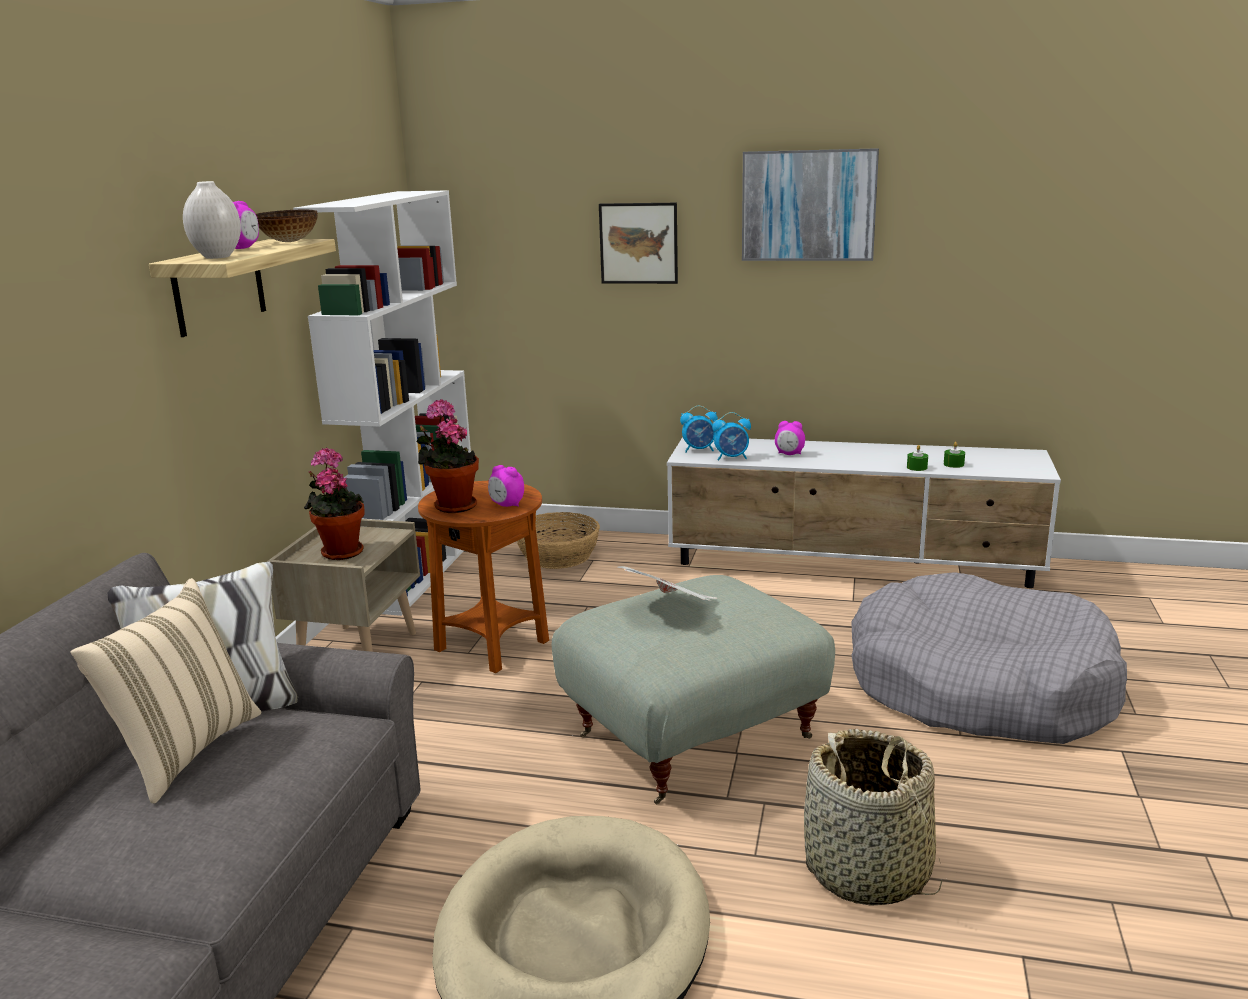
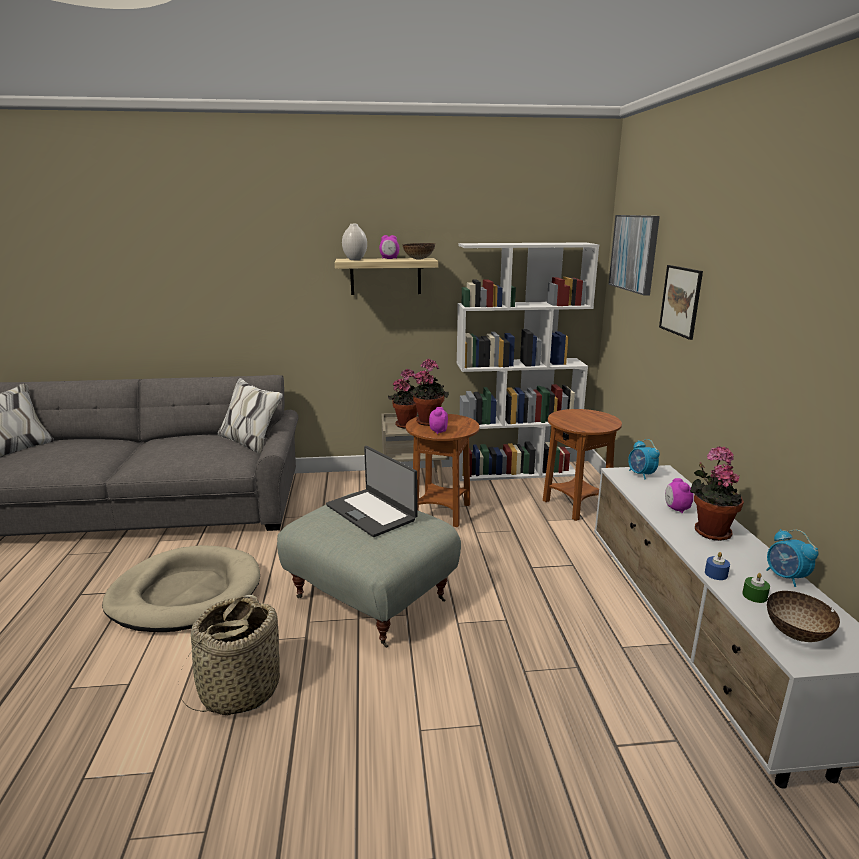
camera: 70 degrees right, 0 degrees up
beige pillow [71,578,261,804] -> none
basket [517,512,600,569] -> brown side table [543,409,622,521]
newspaper [617,566,717,601] -> laptop [326,446,418,537]
alarm clock [713,412,751,461] -> alarm clock moved to [766,529,819,587]
picture [742,148,879,261] -> picture moved to [609,215,660,296]
grey dog bed [851,572,1127,744] -> none
green candle [907,445,928,471] -> blue candle [705,552,730,580]
none -> potted plant [690,446,744,541]
none -> bowl [767,591,840,642]

